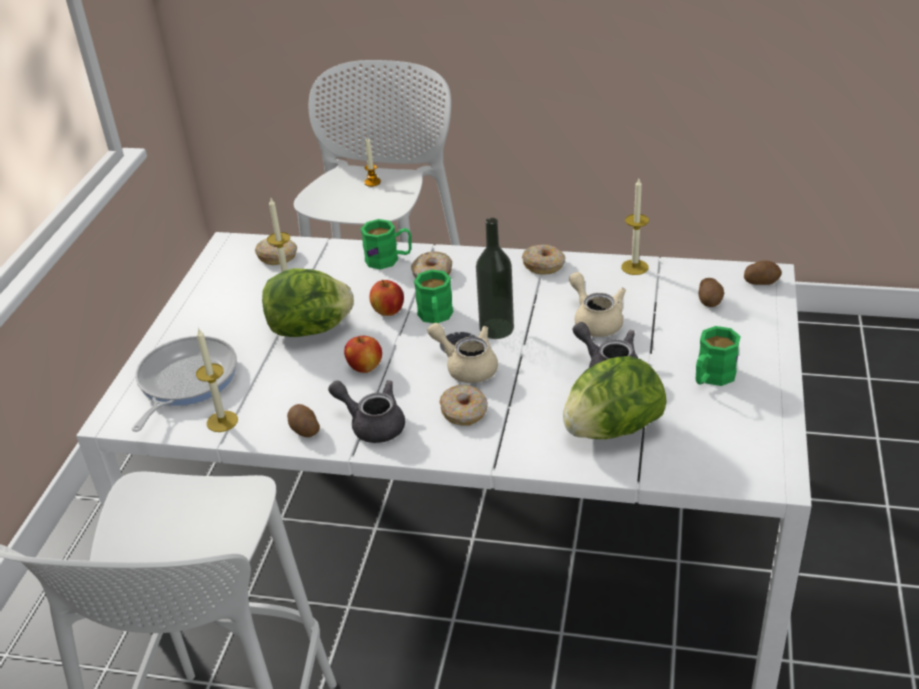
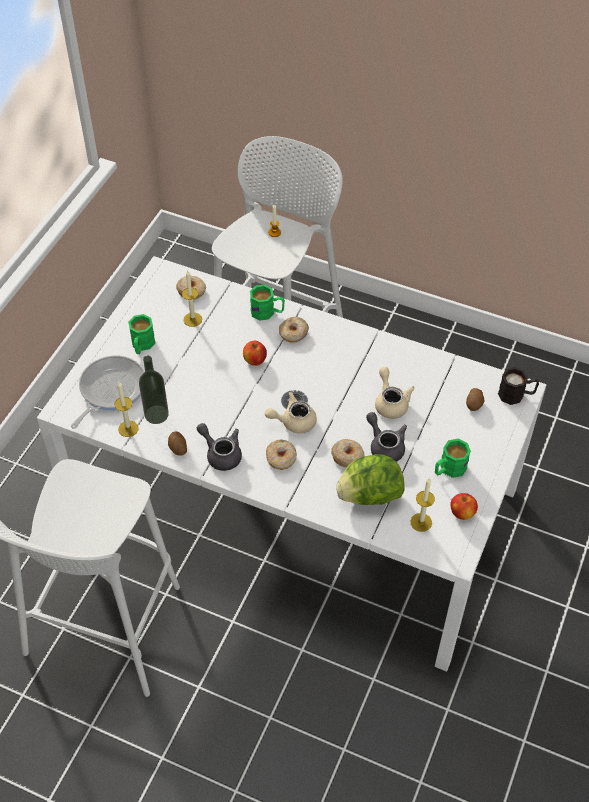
camera: 10 degrees right, 15 degrees up
lettuce [262,268,354,337] -> none
apple [344,336,382,373] -> apple moved to [450,493,478,520]
green mug [414,269,454,323] -> green mug moved to [128,314,156,354]
beige teapot [427,323,498,383] -> beige teapot turned 60 degrees counterclockwise [265,392,317,434]
bottle [476,218,514,339] -> bottle moved to [139,356,169,424]
donut [522,245,565,274] -> donut moved to [331,439,364,468]
candle [621,179,649,275] -> candle moved to [411,478,435,532]
potato [744,260,782,285] -> black mug [498,367,539,405]

